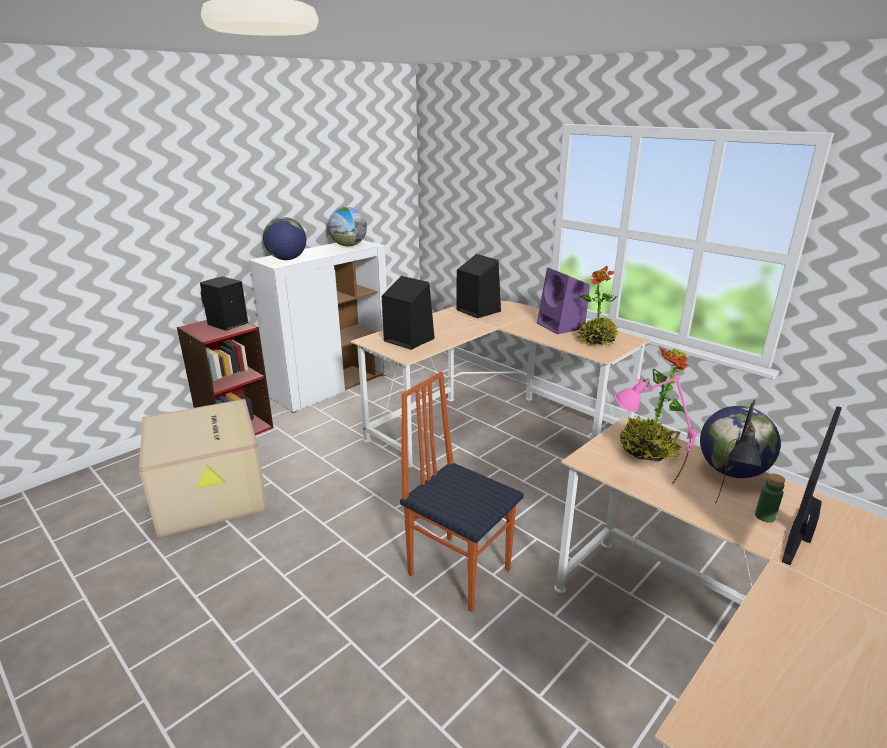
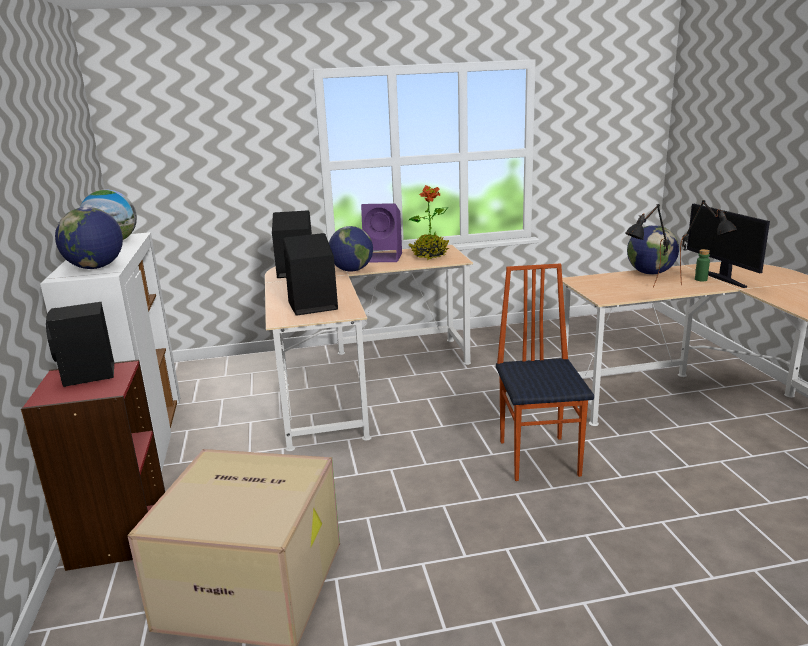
camera: 55 degrees left, 5 degrees down
chair [400,372,524,612] -> chair turned 105 degrees clockwise [496,263,594,481]
pink table lamp [615,375,697,484] -> black table lamp [625,204,670,288]
potted plant [619,346,689,461] -> none
none -> globe [329,226,373,272]

